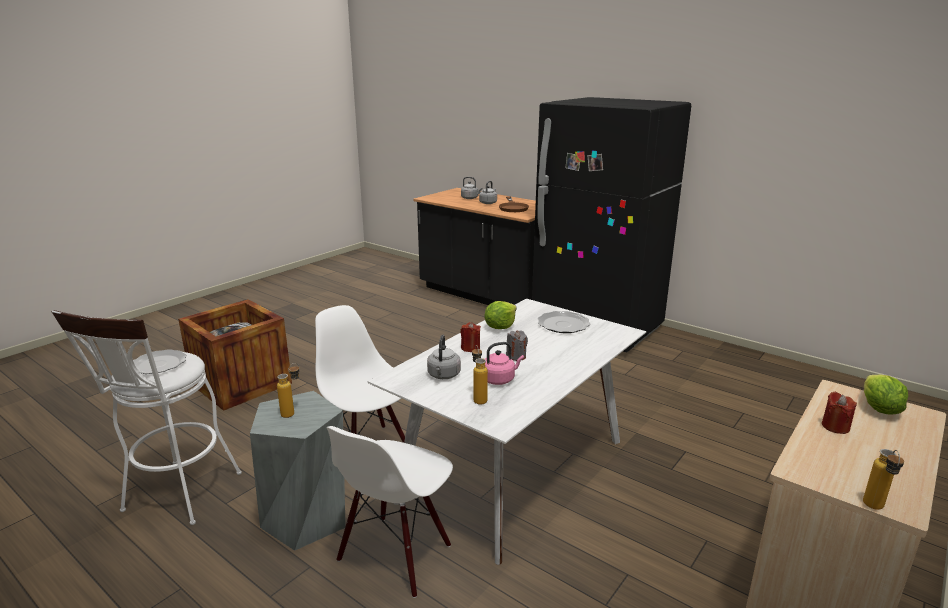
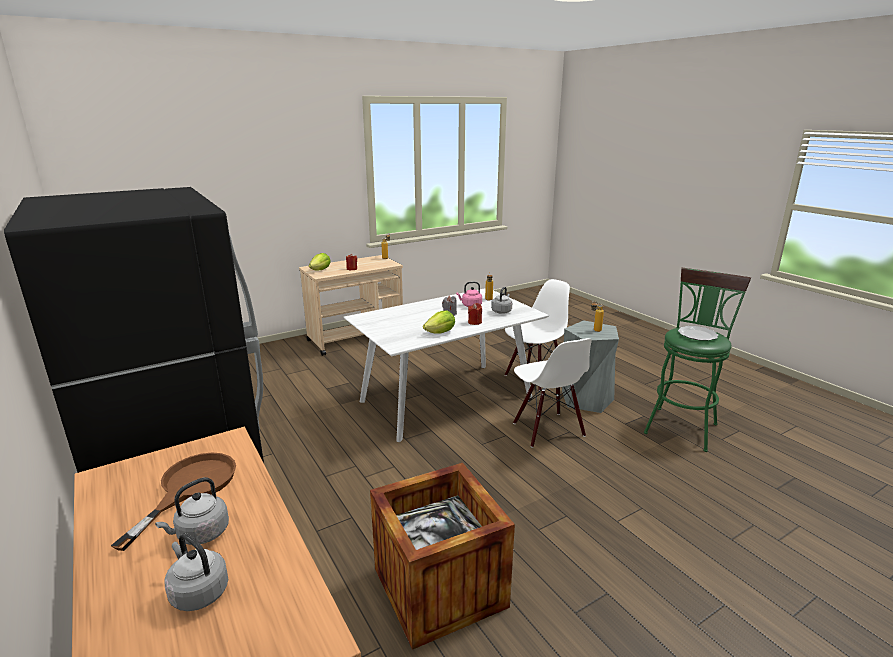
camera: 160 degrees left, 0 degrees up
white stool [51,310,242,525] -> green stool [644,268,751,452]
crate [178,299,292,411] -> crate moved to [370,463,515,650]
plate [537,311,590,333] -> none

